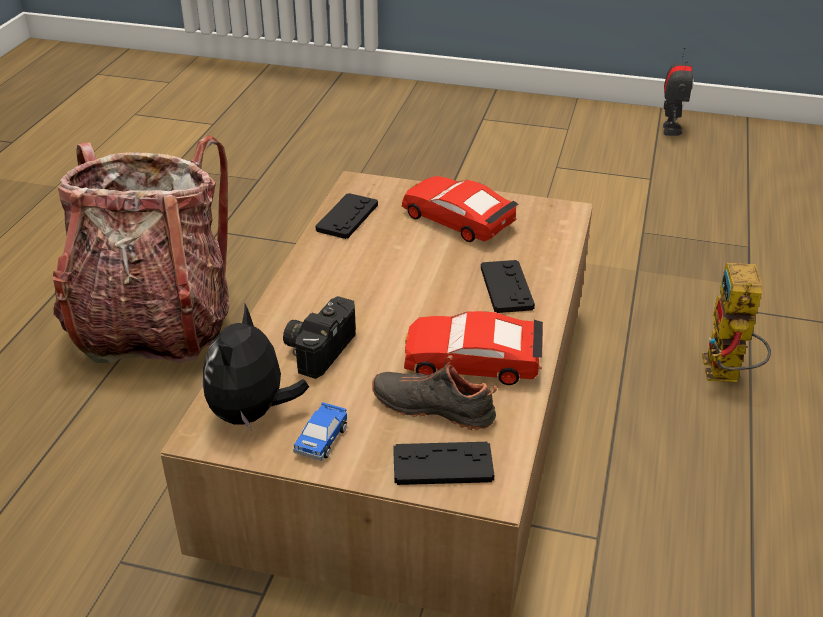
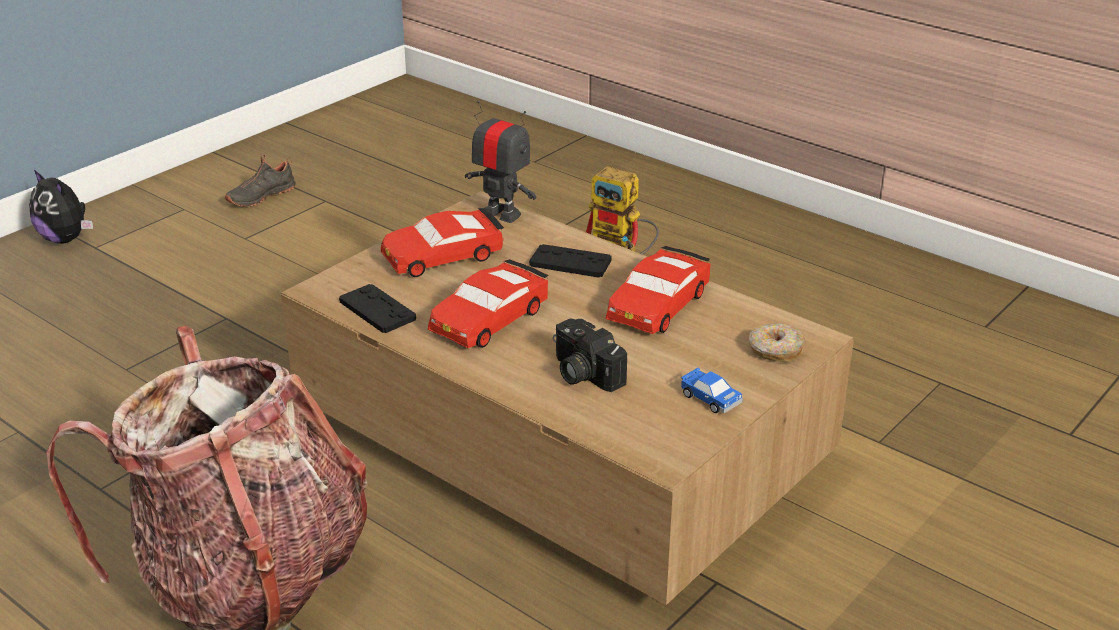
camera: 65 degrees left, 5 degrees down
plush toy [203,304,309,431] -> plush toy moved to [29,170,93,244]
black shoe [372,355,497,430] -> black shoe moved to [225,154,296,207]
black game controller [393,442,494,485] -> donut [749,323,806,362]
toy robot [663,47,694,136] -> toy robot moved to [465,100,537,223]
none -> red toy car [428,259,548,348]

